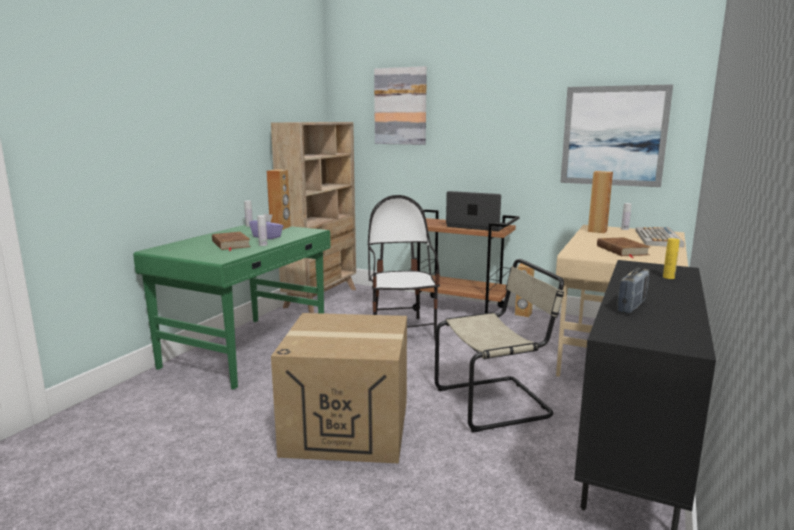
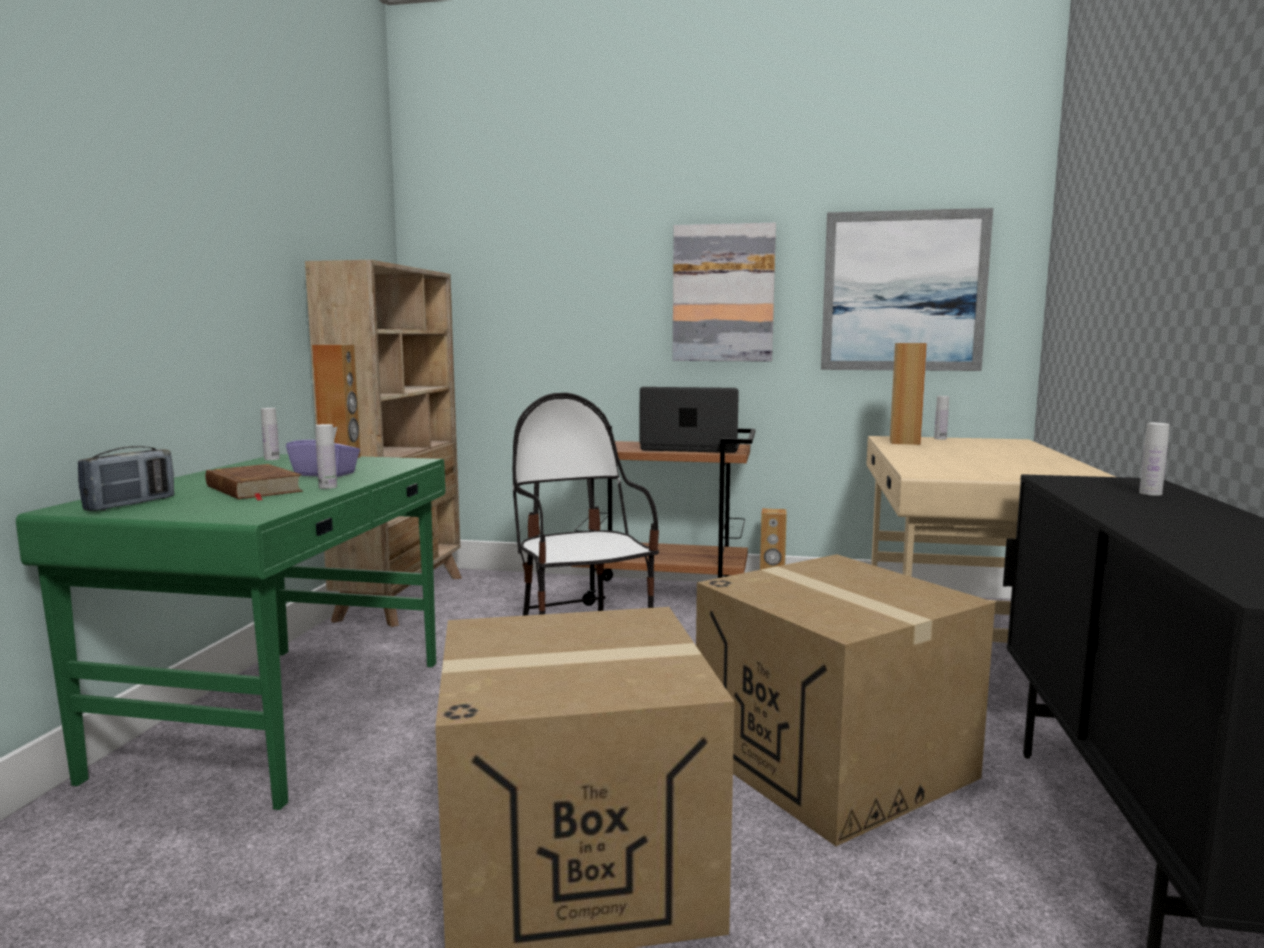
camera: 15 degrees left, 5 degrees down
picture [374,66,427,145] -> picture moved to [672,223,776,361]
beige chair [435,259,564,432] -> cardboard box [696,554,995,846]
brown book [597,237,650,258] -> none
radio [617,268,649,314] -> radio moved to [78,446,174,511]
keyboard [635,227,684,247] -> none
yellow bottle [663,238,680,279] -> white bottle [1139,423,1170,496]

